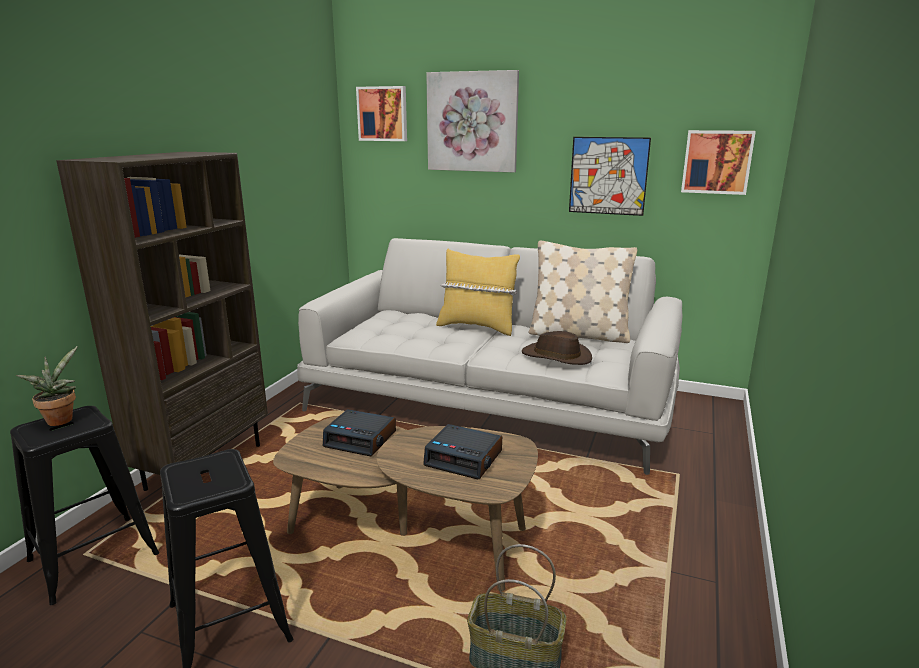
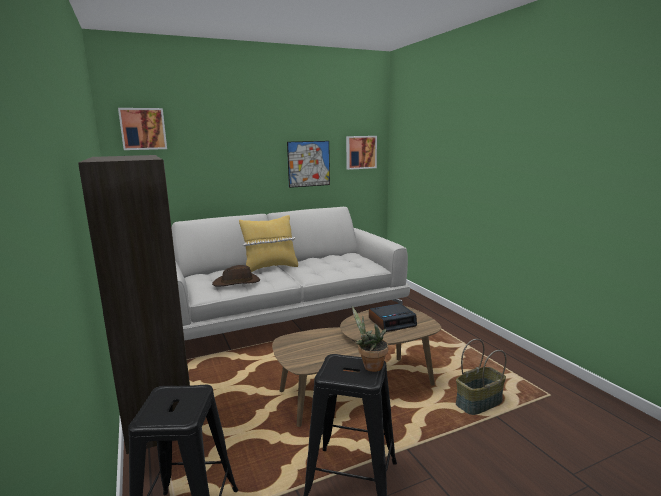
camera: 45 degrees left, 5 degrees down
potted plant [16,346,78,426] -> potted plant moved to [352,306,388,372]
alarm clock [323,409,396,456] -> none
picture [426,70,519,172] -> none
brown hat [522,331,592,365] -> brown hat moved to [212,265,260,287]
beige pillow [528,240,637,343] -> none

